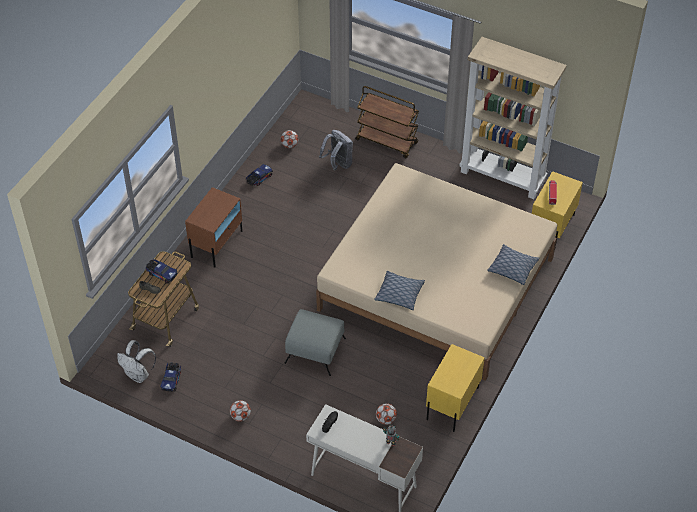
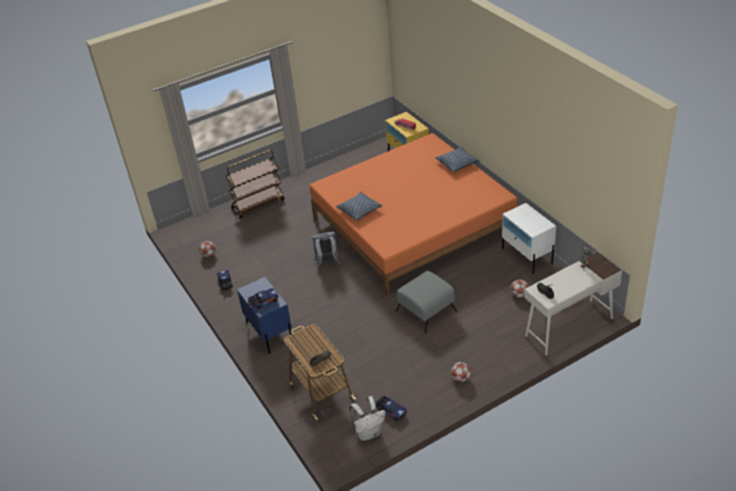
camera: 55 degrees left, 10 degrees down
toy truck [145,259,178,284] -> toy truck moved to [248,288,278,309]
brown nightstand [185,187,242,268] -> blue nightstand [237,277,292,354]
beige bed [316,163,557,381] -> orange bed [310,133,518,297]
grey backpack [319,130,353,171] -> grey backpack moved to [312,232,340,267]
pillow [374,271,425,310] -> pillow moved to [336,192,382,221]
yellow nightstand [426,344,485,432] -> white nightstand [502,203,556,274]
beige bookcase [459,37,567,199] -> none

